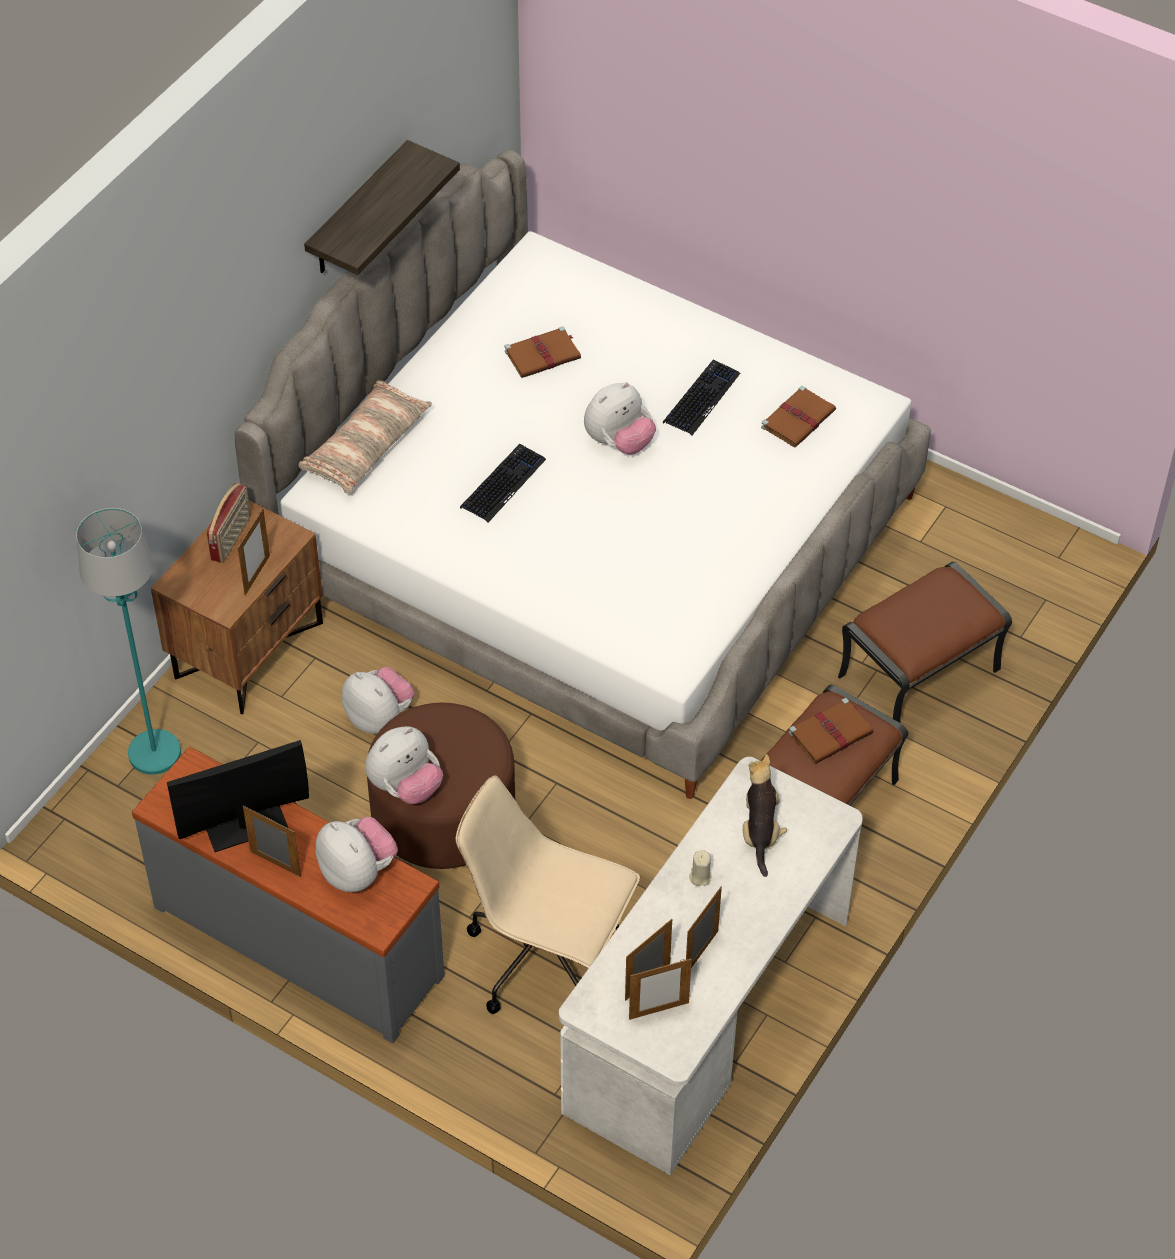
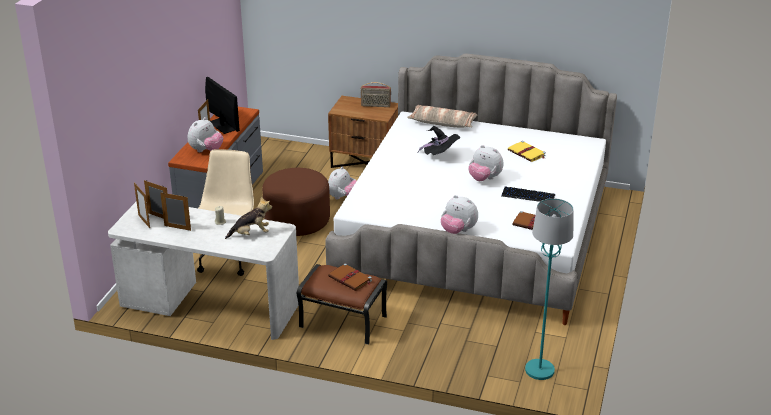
camera: 75 degrees right, 20 degrees down
turquoise floor lamp [76,508,181,775] -> turquoise floor lamp moved to [525,198,574,380]
picture frame [238,508,270,595] -> none
shelf [304,140,460,275] -> none
plush toy [365,726,443,804] -> plush toy moved to [441,195,478,234]
keyboard [460,444,546,523] -> black hat [417,126,460,155]
brown book [505,326,581,378] -> yellow book [508,141,546,162]
brown ottoman [838,561,1012,723] -> none

